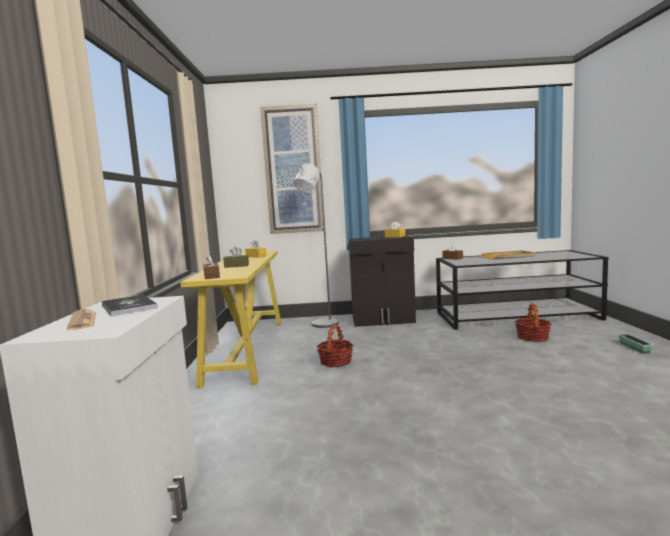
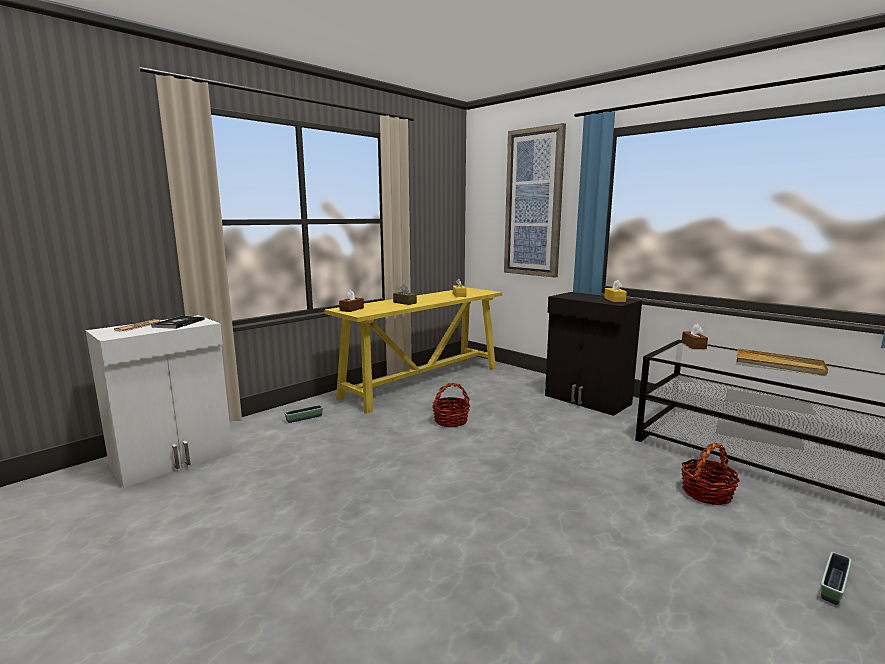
camera: 45 degrees right, 5 degrees up
grey floor lamp [293,163,339,328] -> none
none -> planter [284,405,323,423]

